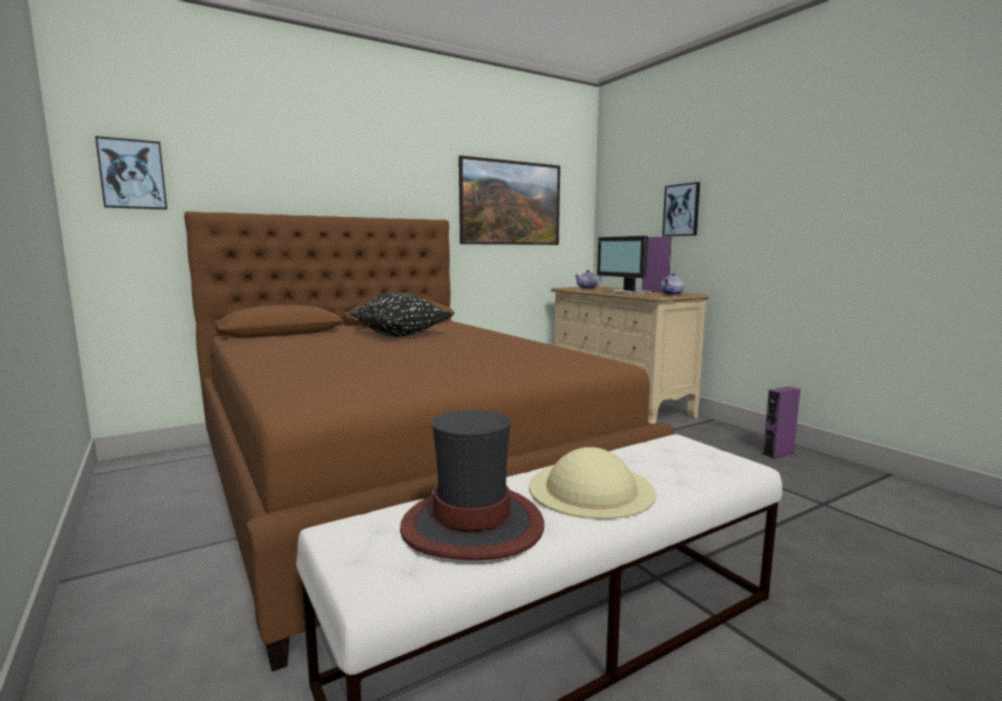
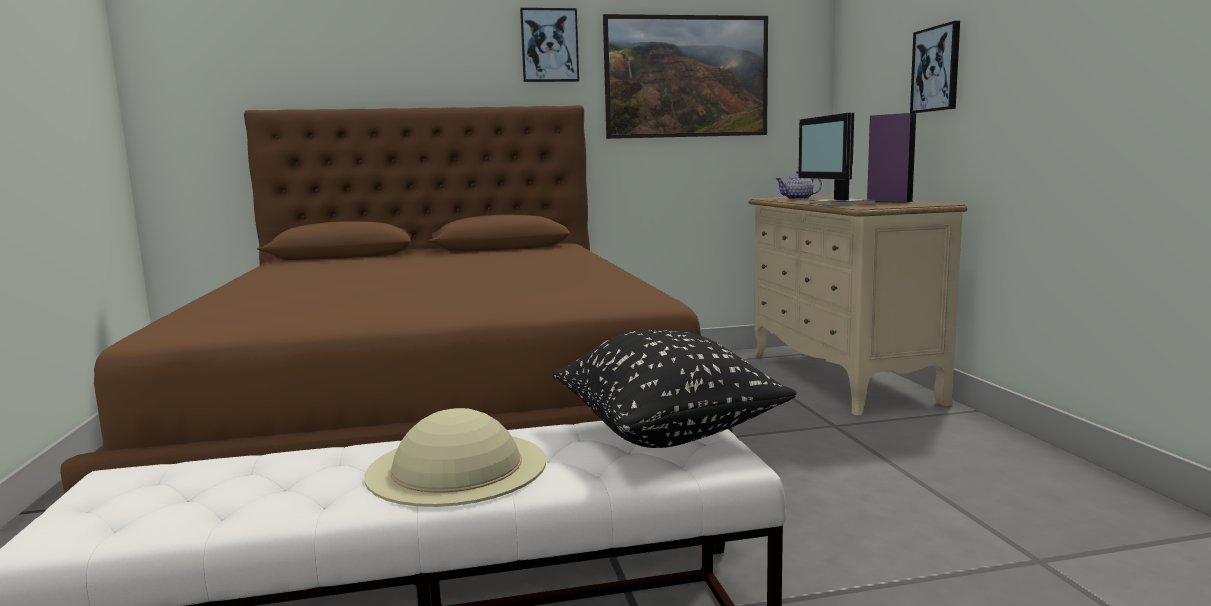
camera: 20 degrees right, 0 degrees up
picture [95,136,167,210] -> picture moved to [520,8,579,82]
black pillow [349,293,451,337] -> black pillow moved to [552,330,797,448]
hat [400,410,544,560] -> none
teapot [661,273,684,295] -> none
purple speaker [762,386,801,459] -> none

